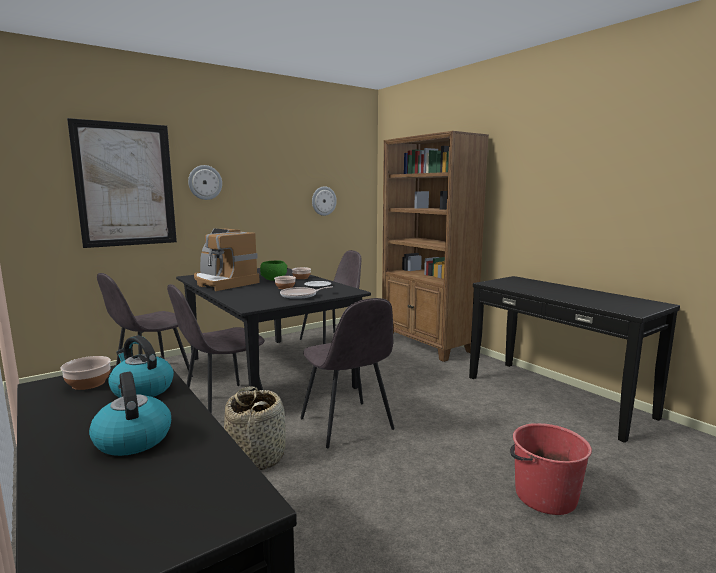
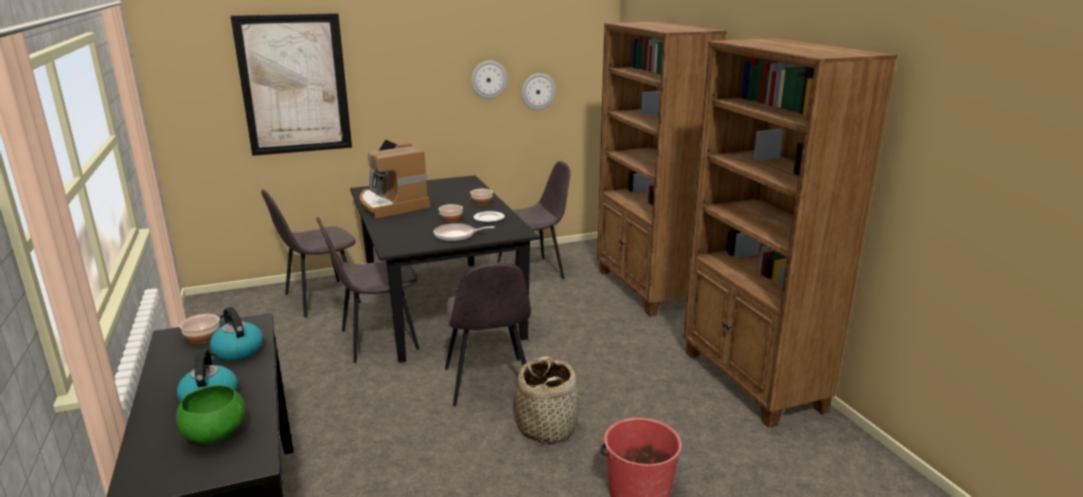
camera: 15 degrees right, 10 degrees up
wall clock [188,165,222,200] -> wall clock moved to [471,61,508,99]
basket [224,386,285,470] -> basket moved to [515,356,579,444]
green bowl [260,260,287,281] -> green bowl moved to [176,385,245,444]
black console table [469,276,680,443] -> brown bookcase [683,38,898,428]

